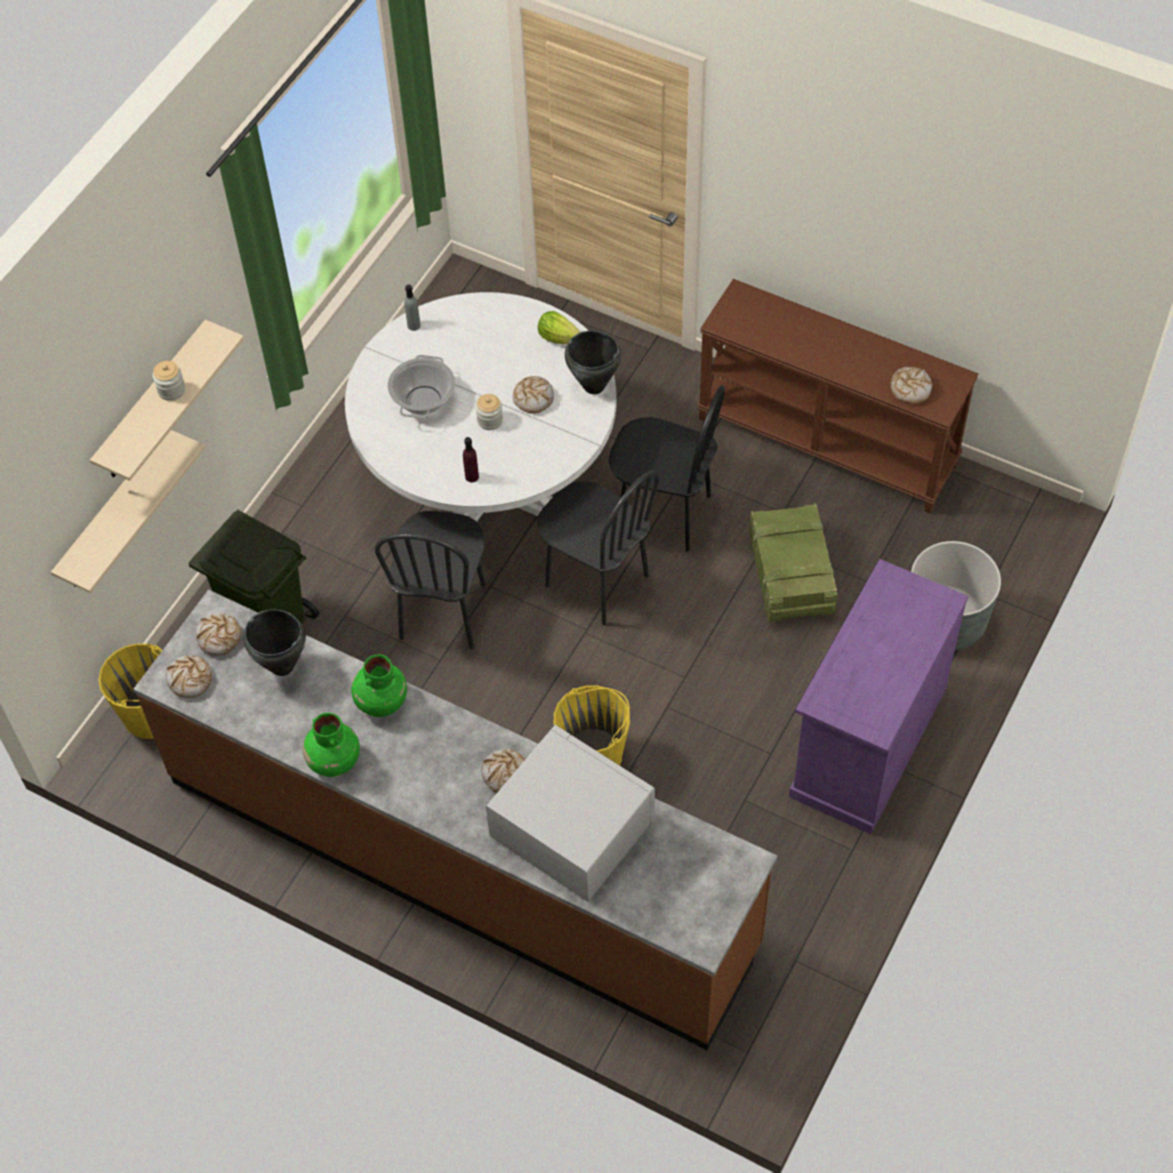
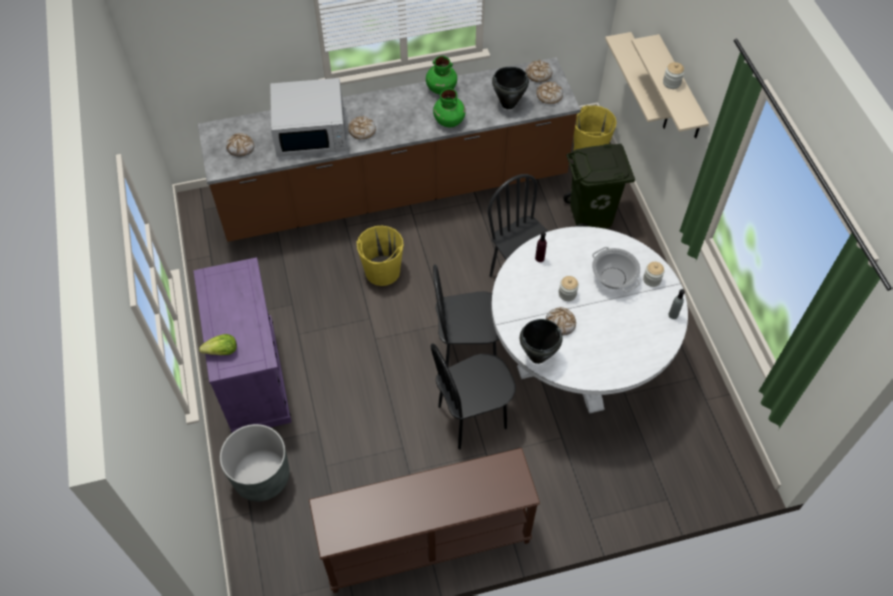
camera: 135 degrees right, 0 degrees up
lettuce [538,311,580,344] -> lettuce moved to [199,334,237,355]
crate [749,503,838,623] -> none
bread [890,367,932,404] -> bread moved to [226,133,254,157]
none -> jar [643,262,664,287]

